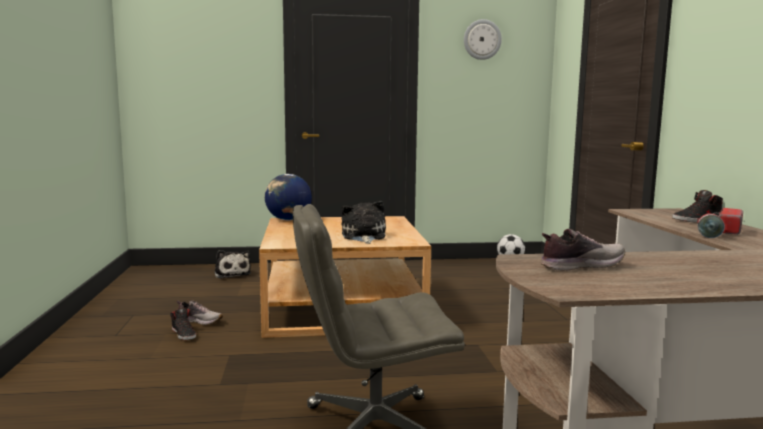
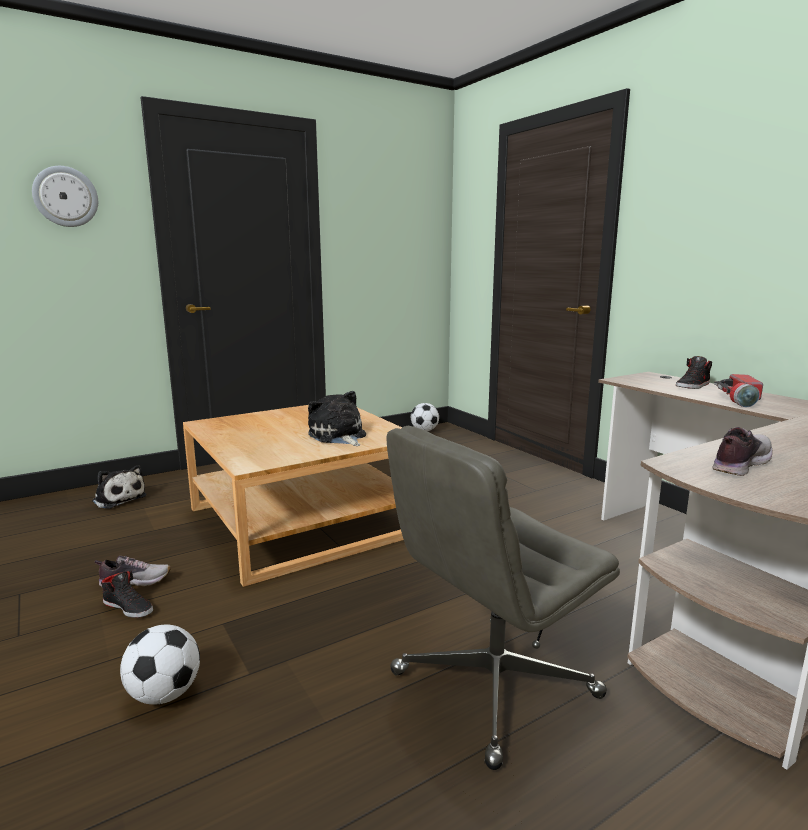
camera: 25 degrees left, 5 degrees up
globe [265,174,312,220] -> none
wall clock [464,19,502,60] -> wall clock moved to [32,166,98,227]
none -> football [120,625,200,705]

